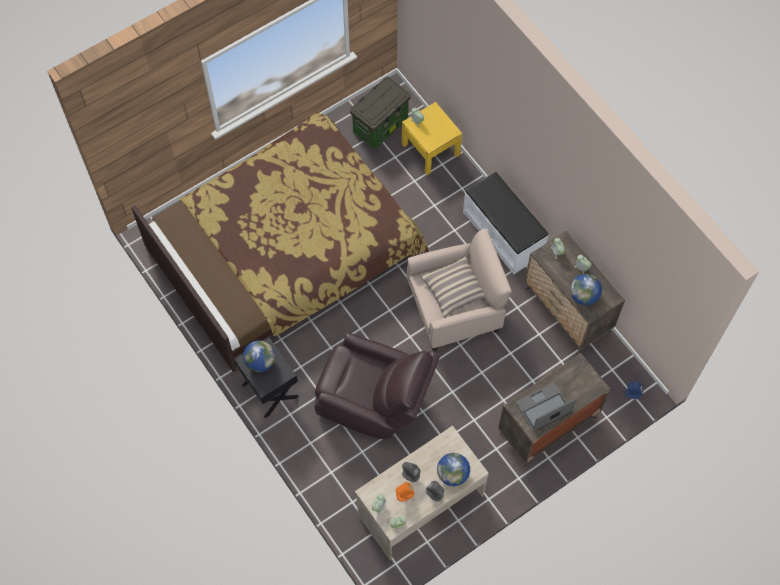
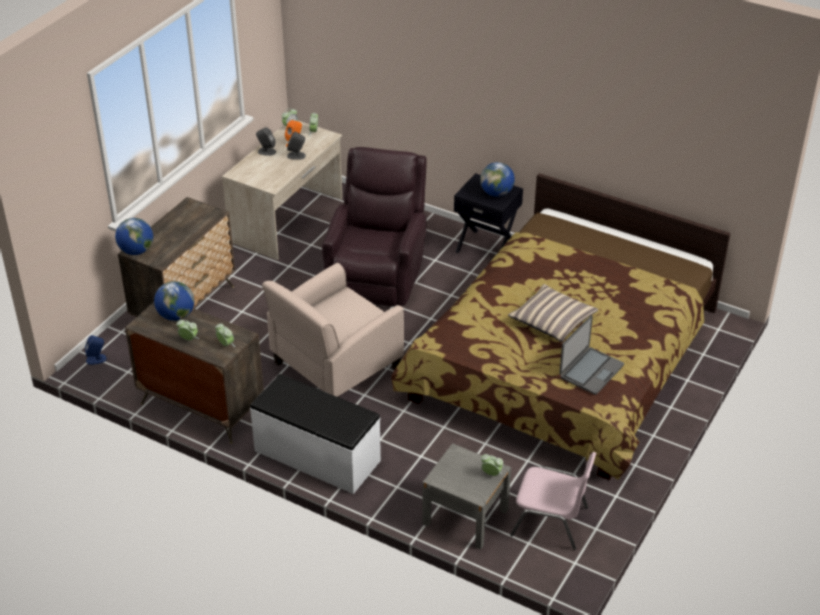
camera: 155 degrees right, 25 degrees down
brown armchair [315,333,441,439] -> brown armchair turned 105 degrees clockwise [322,147,427,306]
storage box [350,76,411,149] -> pink chair [510,452,596,550]
yellow nightstand [402,102,462,175] -> grey nightstand [422,443,511,550]
pillow [420,255,485,318] -> pillow moved to [508,284,598,342]
globe [437,453,470,486] -> globe moved to [115,218,153,255]
laptop [516,383,576,430] -> laptop moved to [559,315,624,395]

